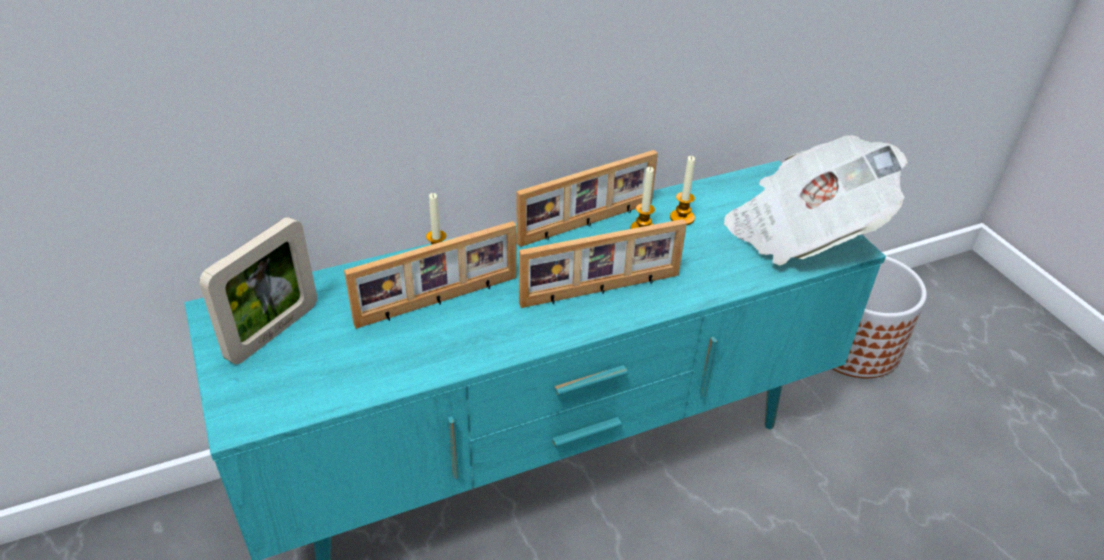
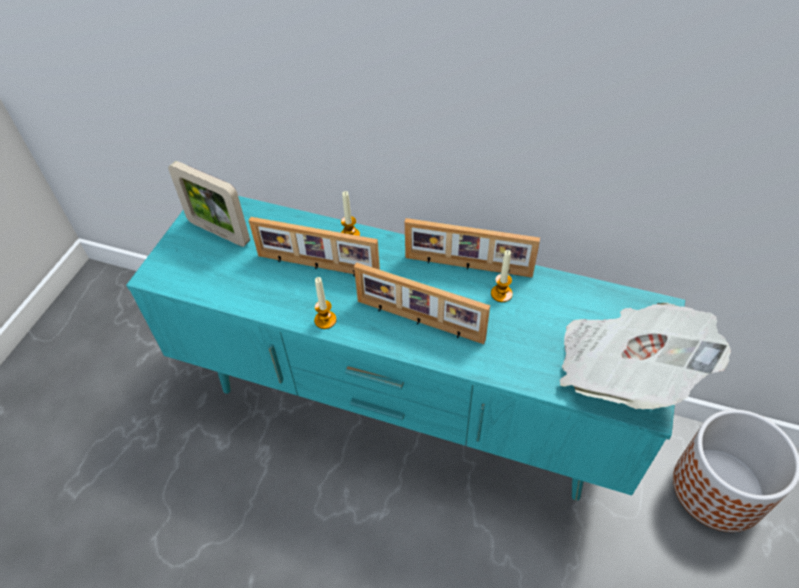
camera: 45 degrees right, 10 degrees up
picture frame [199,217,317,364] -> picture frame turned 45 degrees clockwise [168,161,250,247]
candle [670,156,695,225] -> candle moved to [314,277,337,329]

